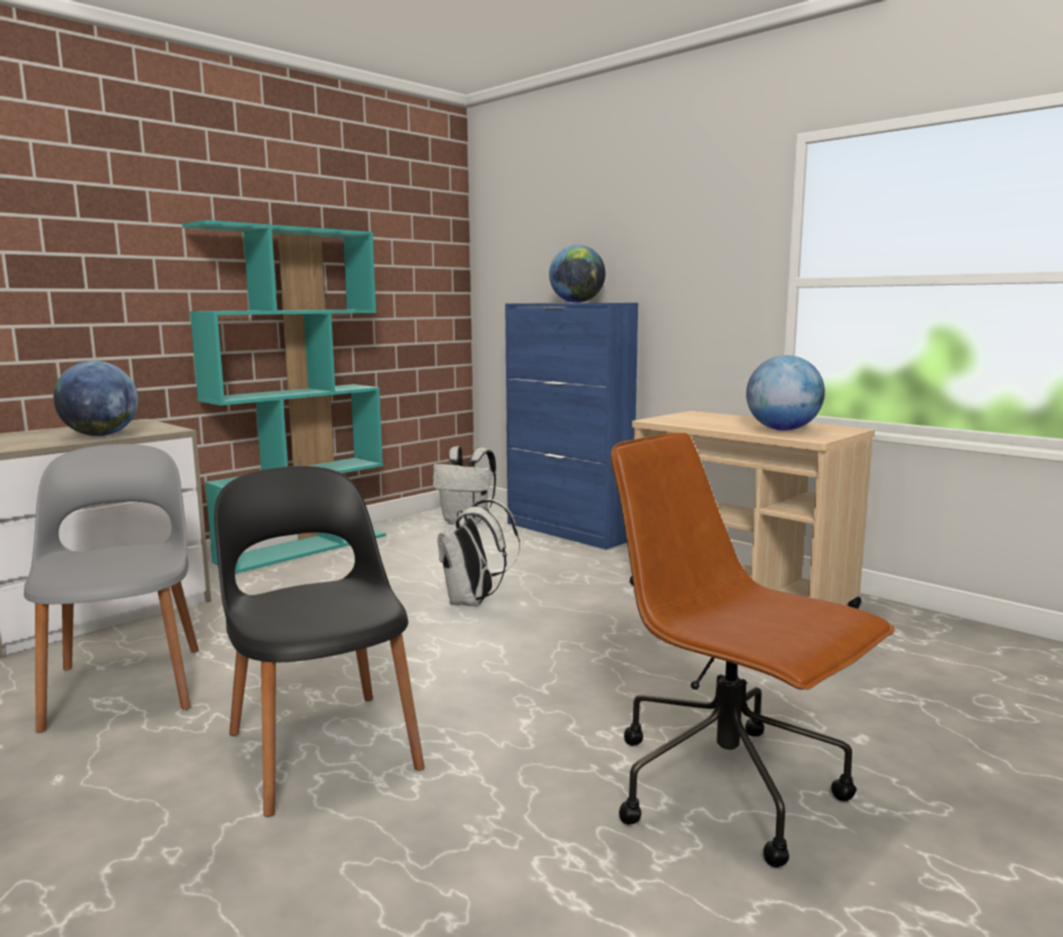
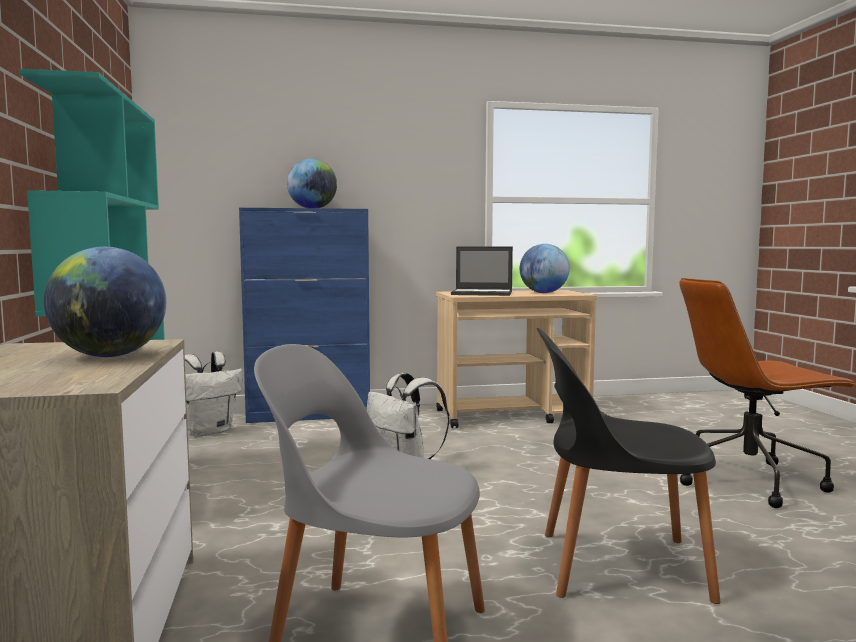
camera: 55 degrees left, 5 degrees down
none -> laptop [451,246,513,296]

